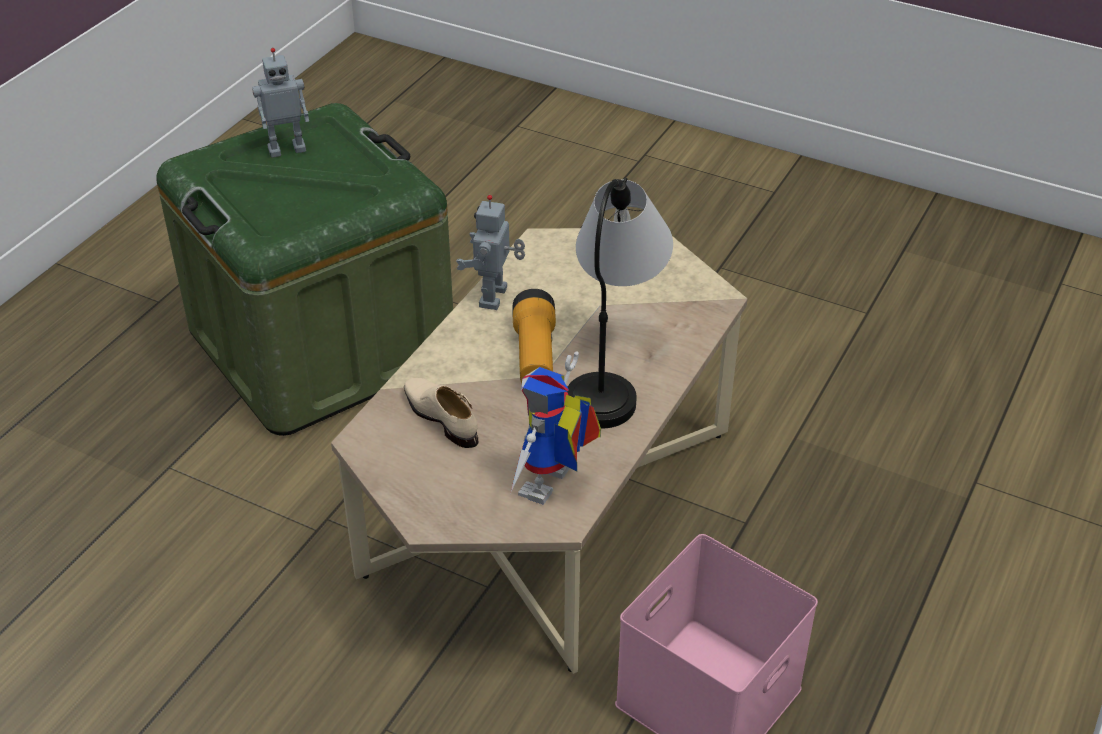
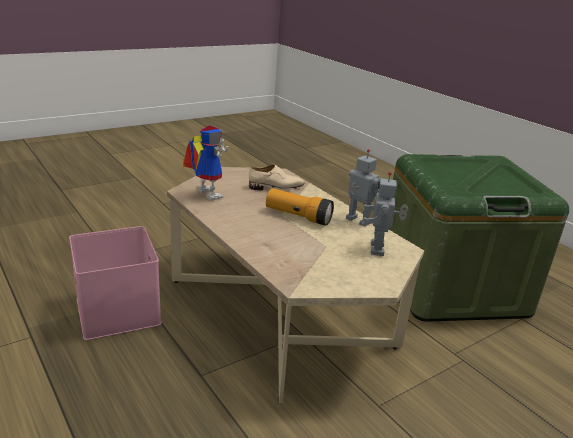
camera: 115 degrees right, 15 degrees down
toy robot [252,48,309,158] -> toy robot moved to [362,172,408,256]
table lamp [567,178,673,429] -> none

